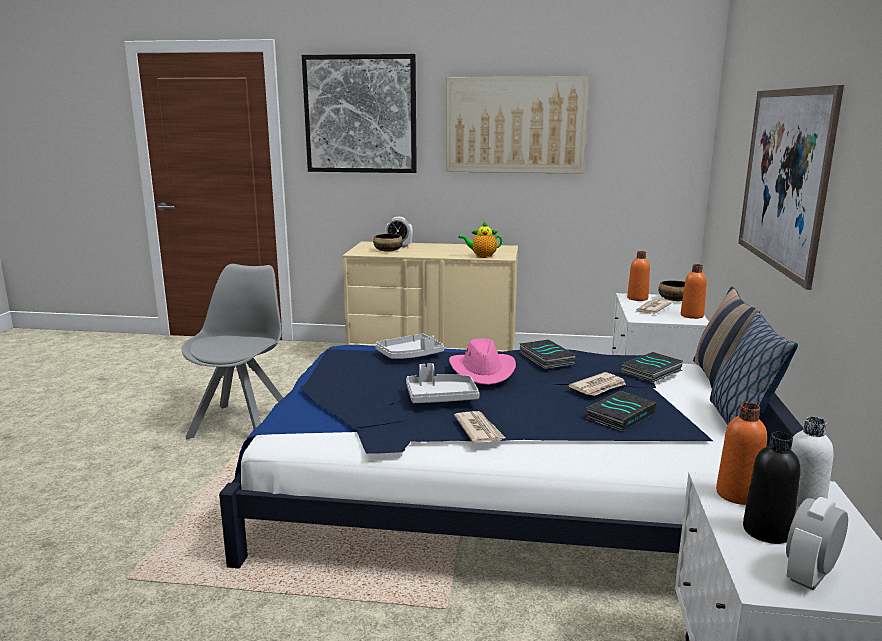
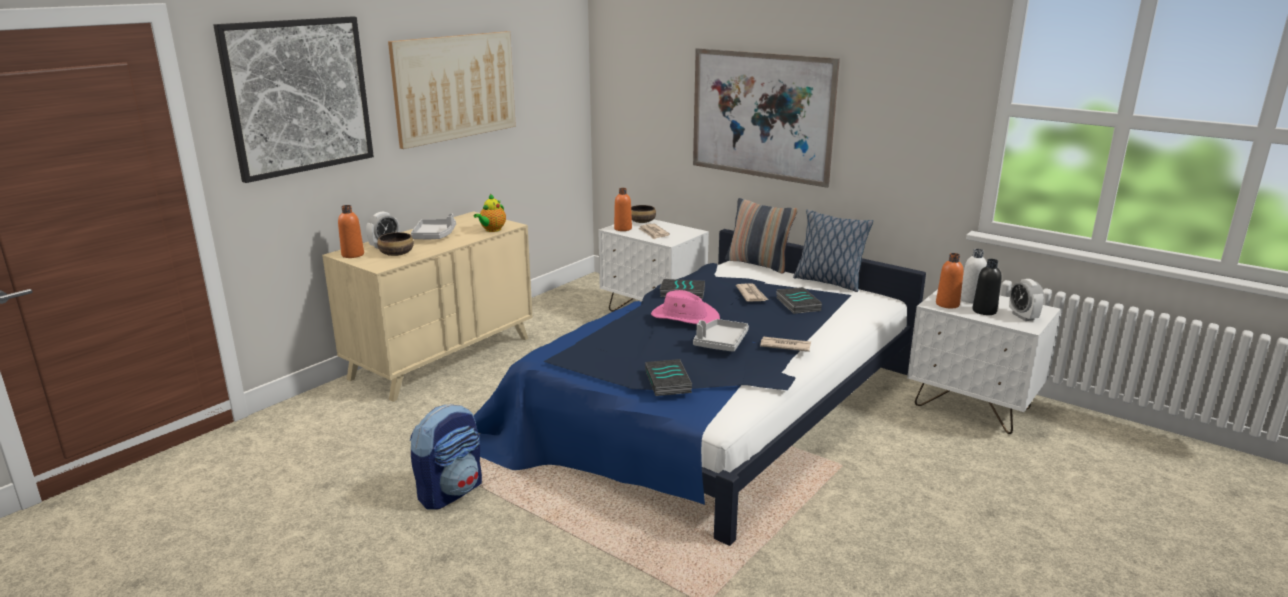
camera: 60 degrees left, 5 degrees up
grey chair [181,264,283,439] -> backpack [410,404,482,510]
grey tray [375,333,444,359] -> grey tray moved to [410,214,456,240]
book [621,352,683,383] -> book moved to [645,359,692,396]
orange bottle [681,264,707,319] -> orange bottle moved to [338,205,364,258]

